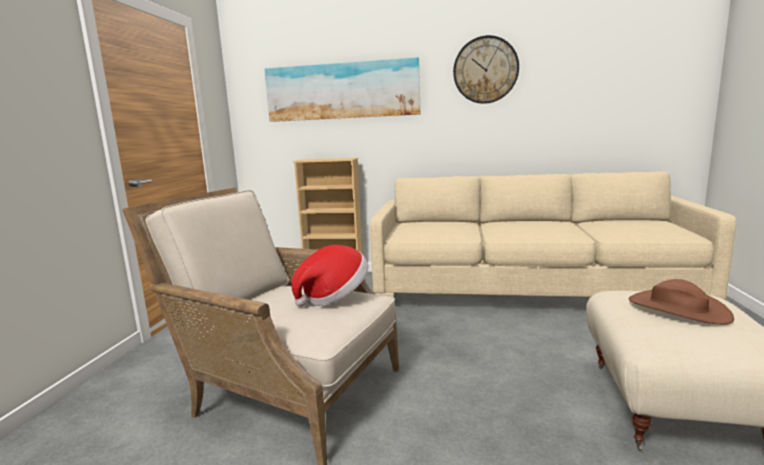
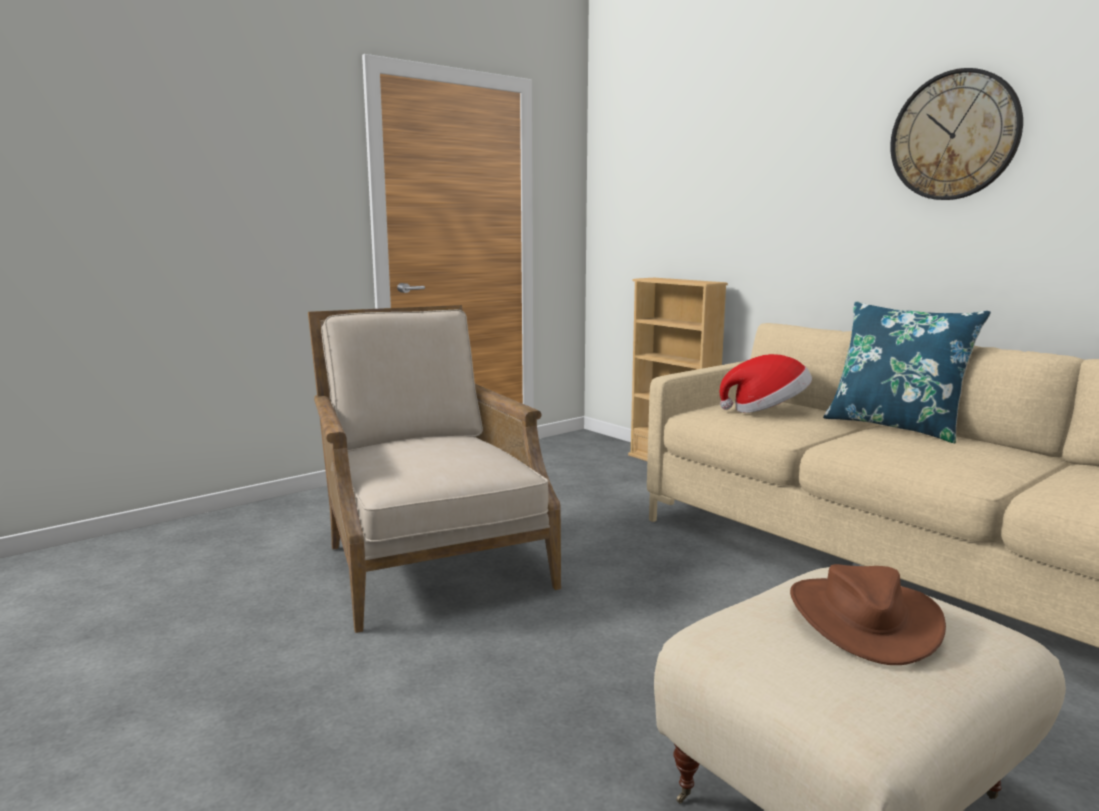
camera: 40 degrees right, 0 degrees up
picture [265,57,420,122] -> none
hat [291,245,368,307] -> hat moved to [719,354,812,413]
none -> blue pillow [823,302,991,443]

